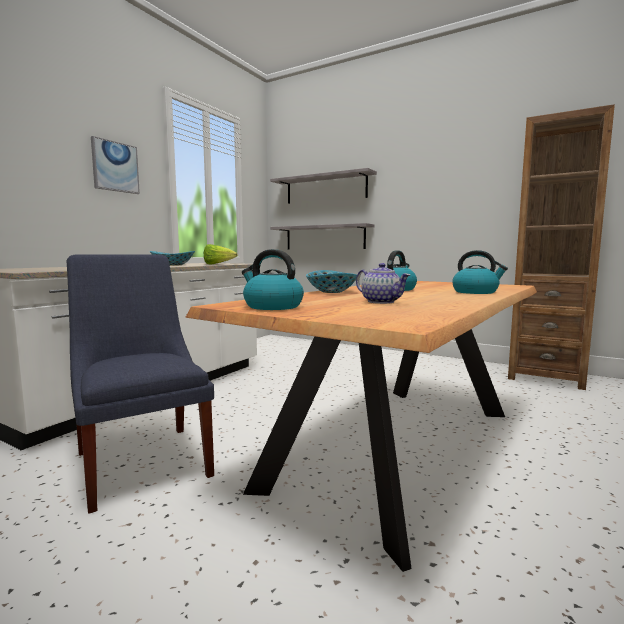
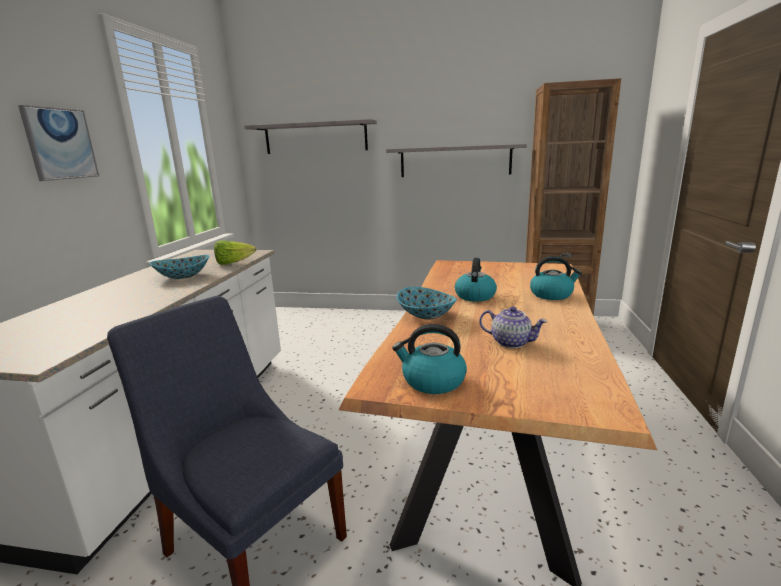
camera: 20 degrees left, 10 degrees up
grey shelf [270,223,375,250] -> grey shelf moved to [386,144,527,177]

